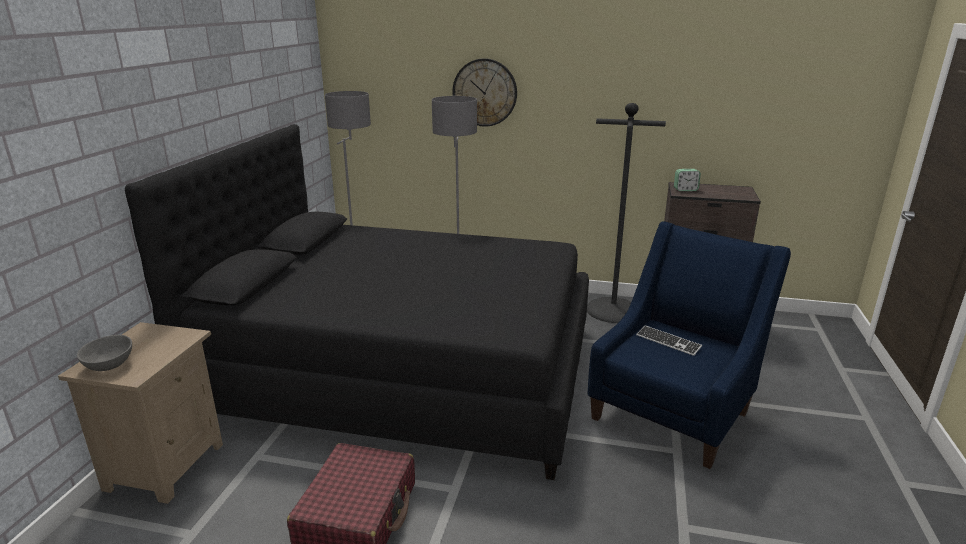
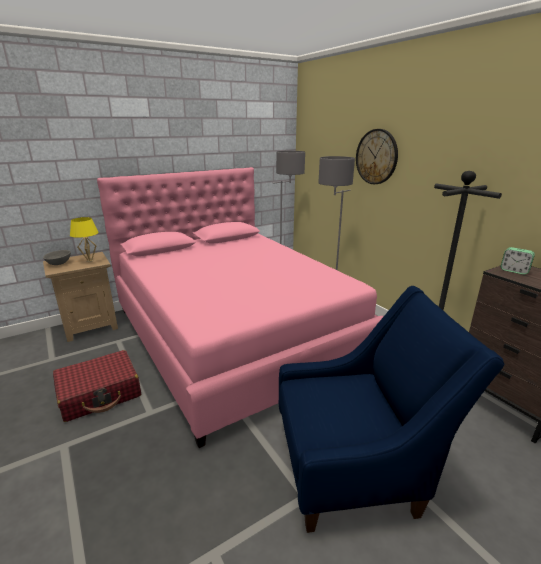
camera: 45 degrees right, 0 degrees up
black bed [125,124,589,480] -> pink bed [97,167,384,448]
keyboard [636,325,702,356] -> none
none -> yellow table lamp [70,217,99,262]

